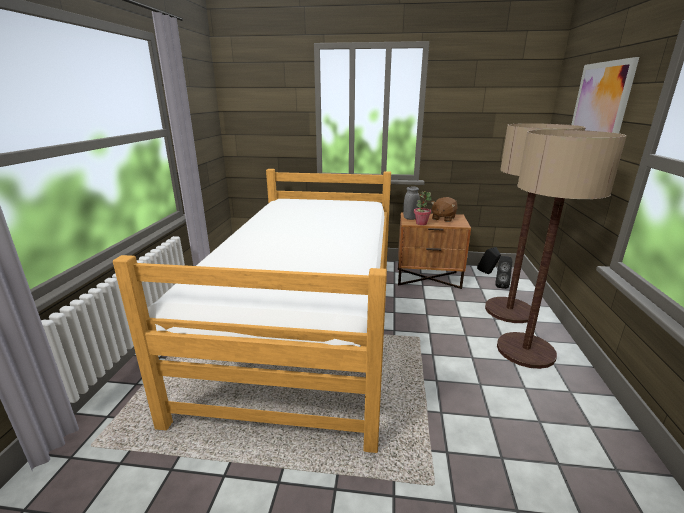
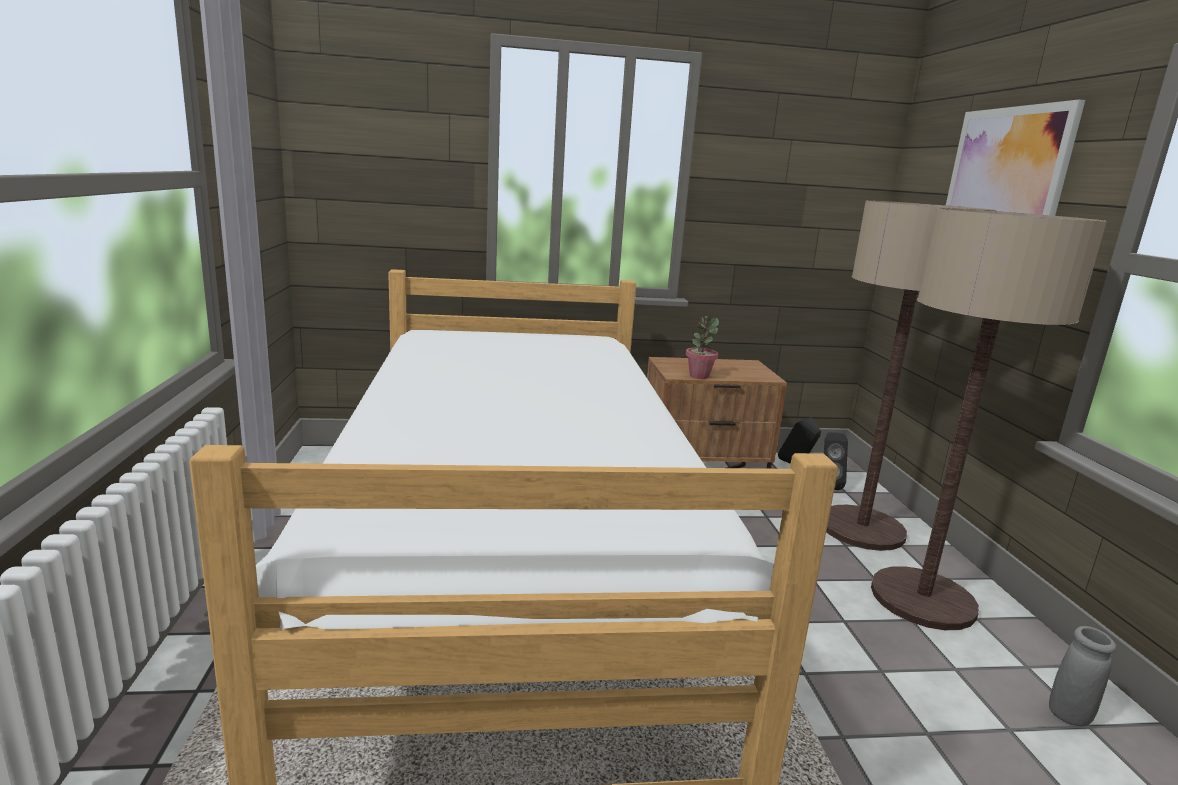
camera: 15 degrees left, 5 degrees down
grey vase [403,186,420,220] -> grey vase moved to [1049,626,1116,726]
brown plush toy [431,197,458,222] -> none

